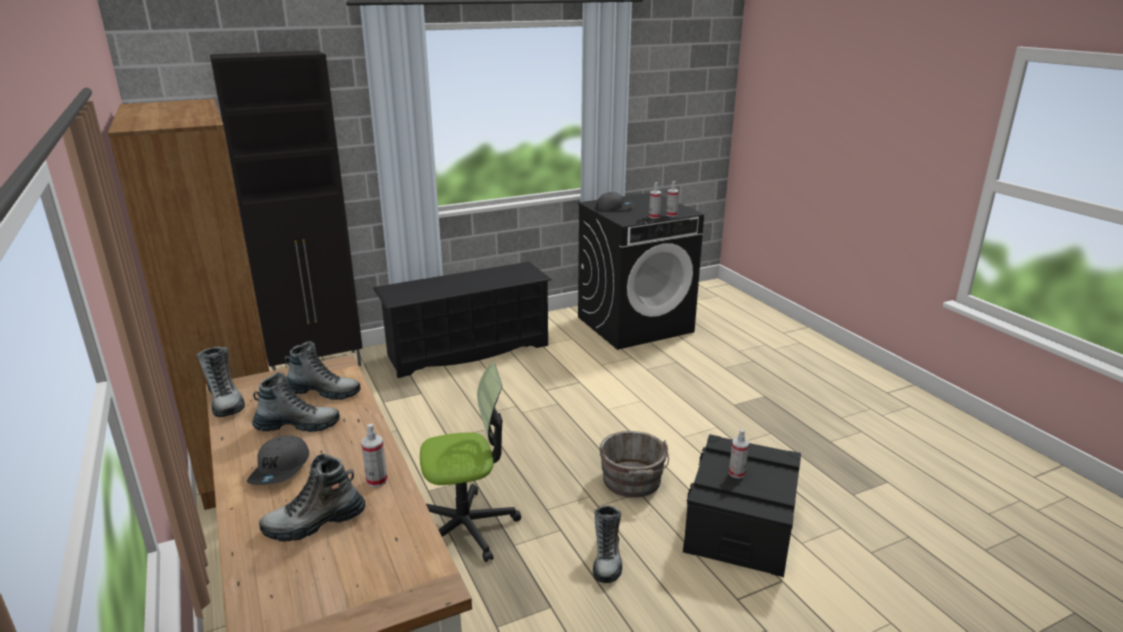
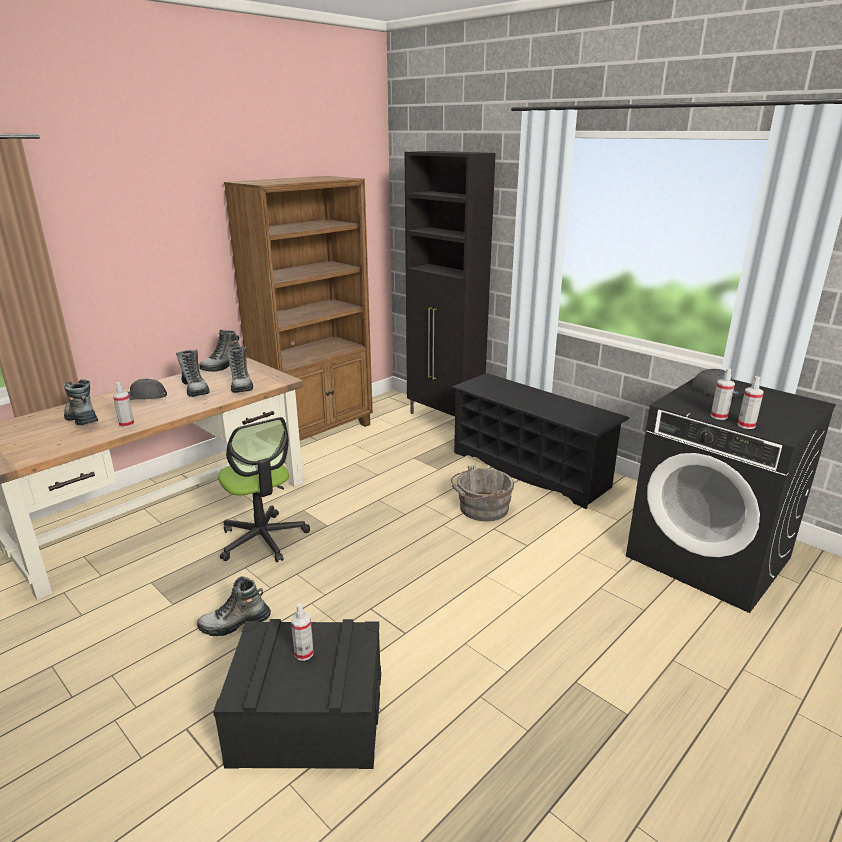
camera: 70 degrees right, 0 degrees up
grey bucket [599,431,669,498] -> grey bucket moved to [451,465,514,521]

